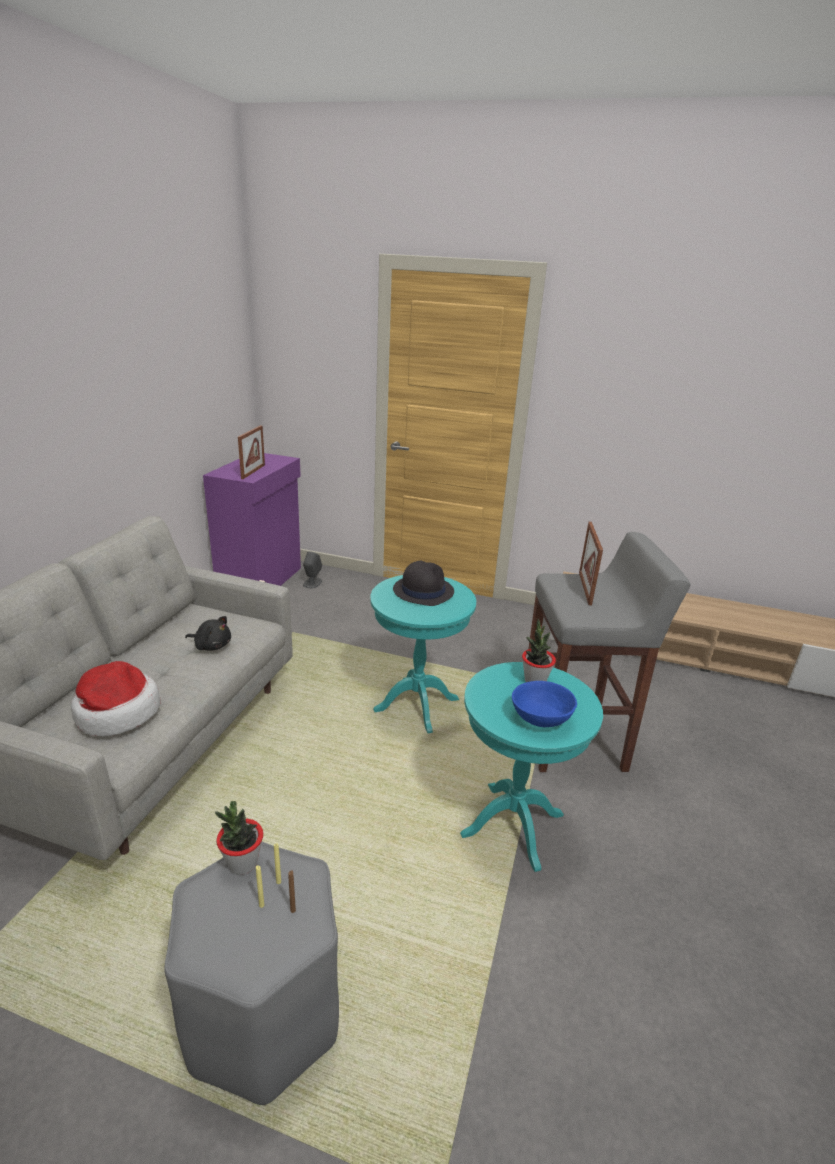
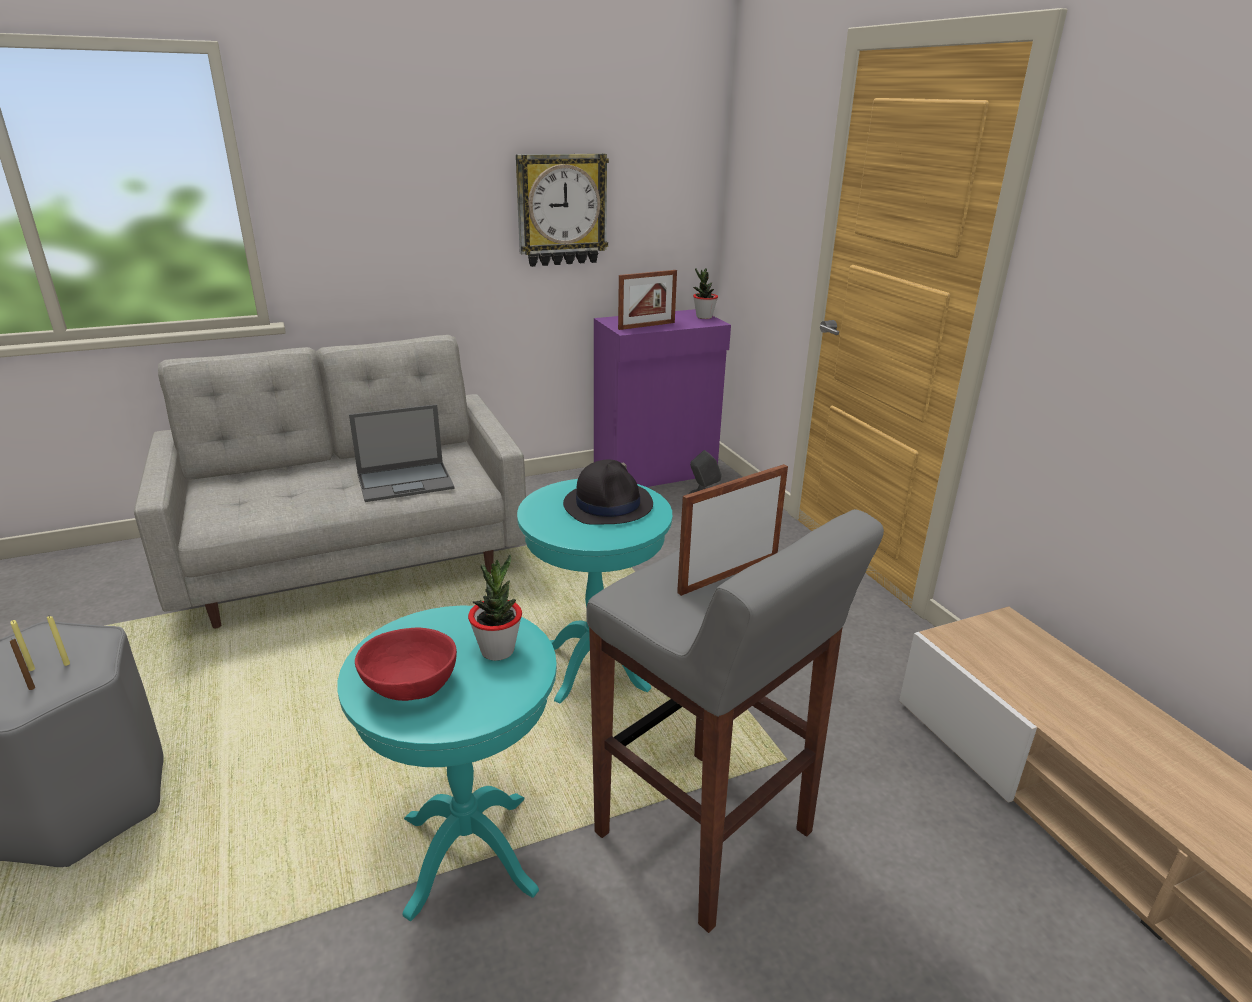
camera: 50 degrees right, 0 degrees up
hat [71,661,161,736] -> none
black plush toy [185,616,231,651] -> laptop [349,404,454,502]
potted plant [215,801,263,875] -> potted plant moved to [693,268,718,319]
blue bowl [512,681,577,727] -> red bowl [355,628,457,701]
none -> wall clock [516,154,609,267]

